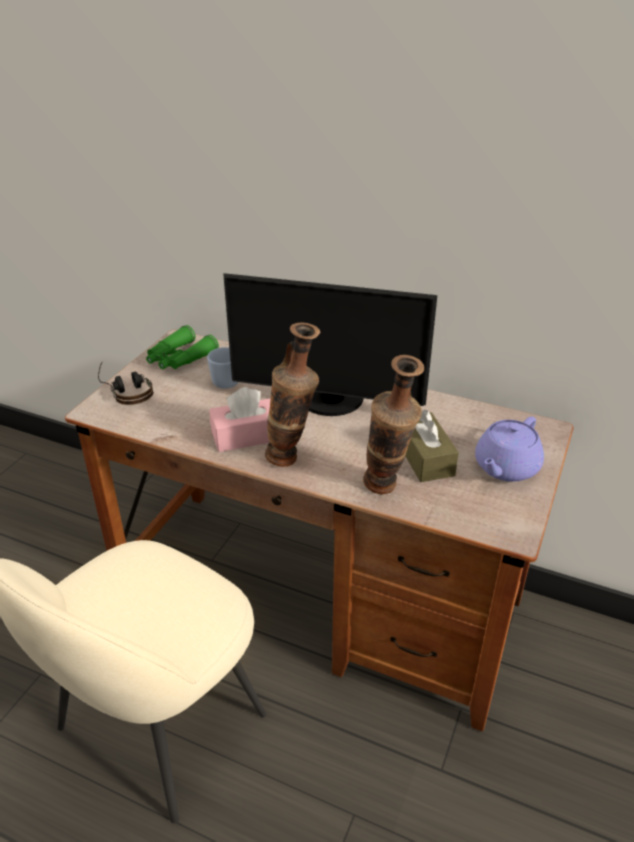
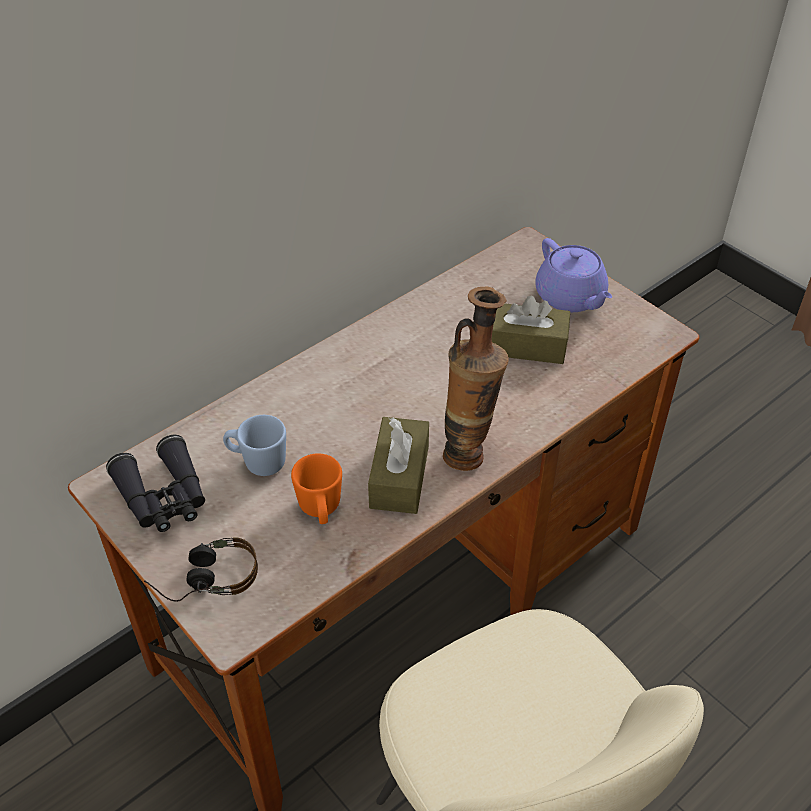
camera: 65 degrees left, 10 degrees up
green binoculars [146,325,219,369] -> black binoculars [106,435,205,532]
pink tissue box [209,387,271,452] -> brown tissue box [368,417,429,514]
monitor [223,273,437,416] -> none
vase [363,355,424,494] -> none
none -> orange mug [291,453,342,524]

